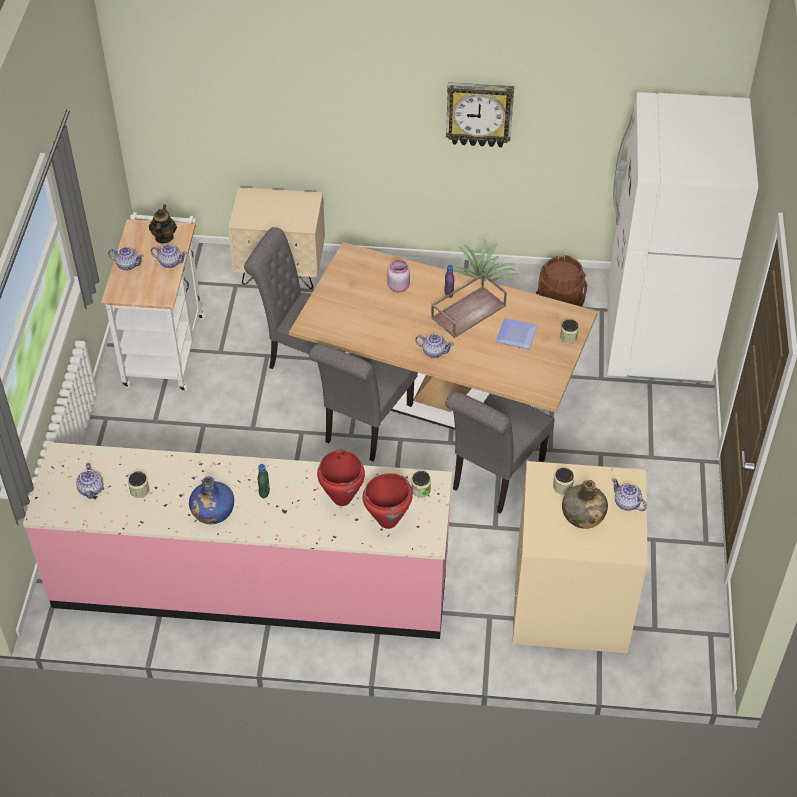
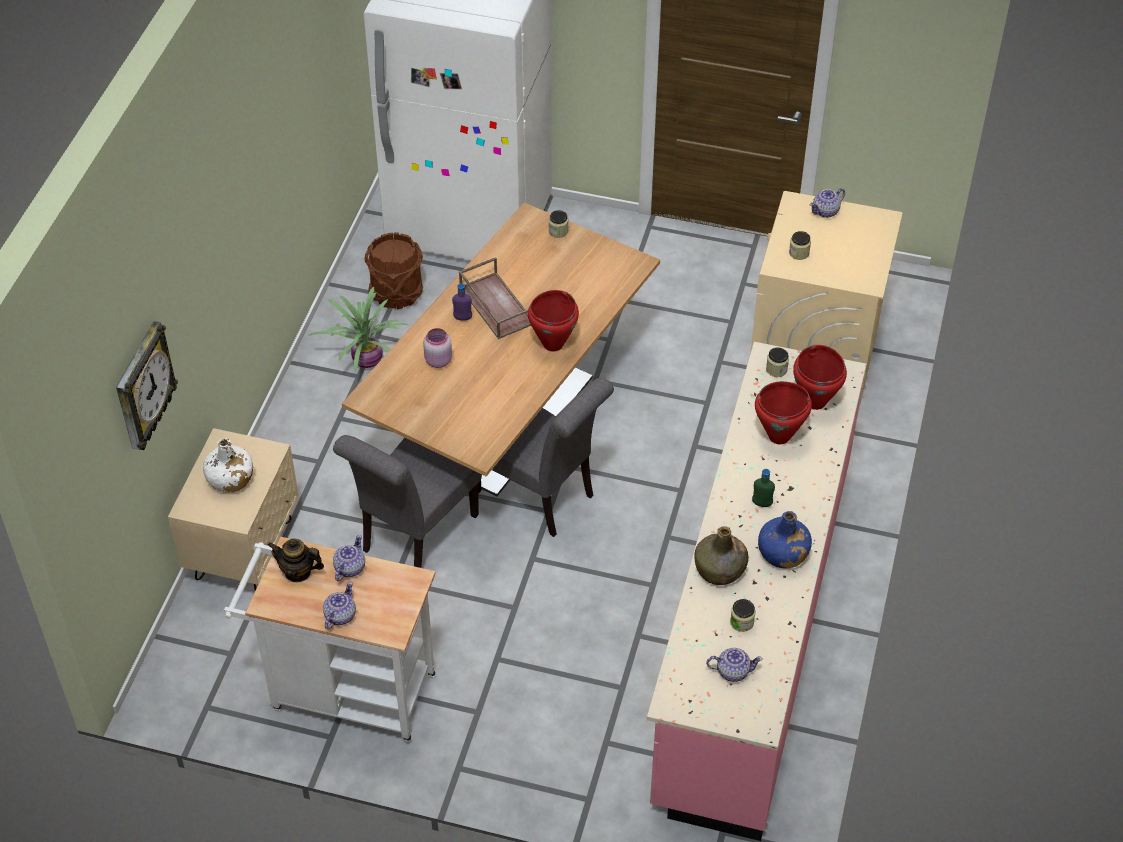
camera: 80 degrees left, 0 degrees up
teapot [415,334,454,358] -> red cooking pot [528,290,579,352]
grey chair [445,392,554,514] -> none
wall clock [446,82,514,147] -> wall clock moved to [116,321,178,450]
plate [496,318,538,349] -> none
green bottle [562,480,608,529] -> green bottle moved to [694,526,749,585]
none -> white bottle [203,438,253,493]

